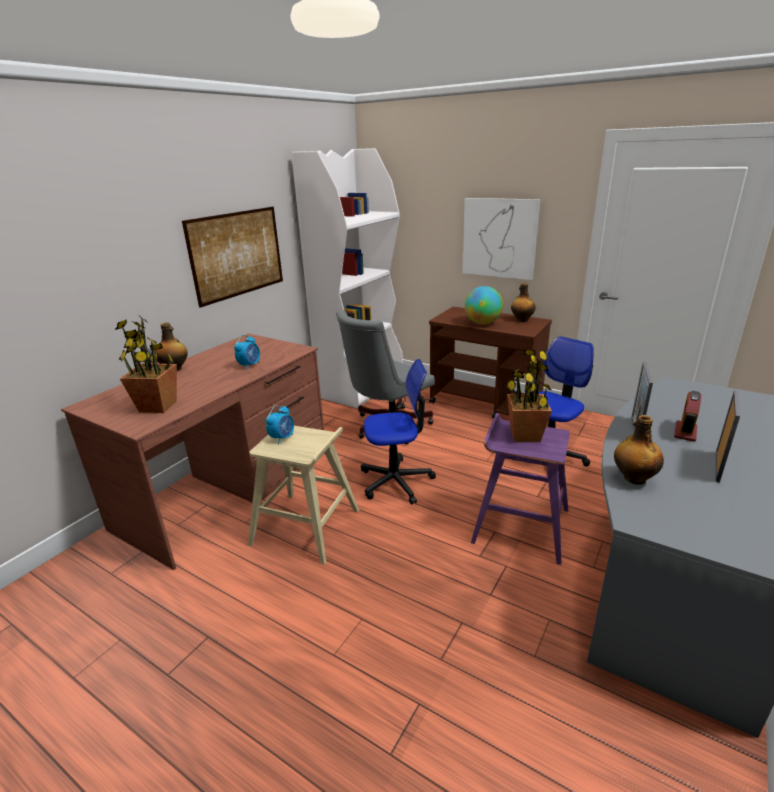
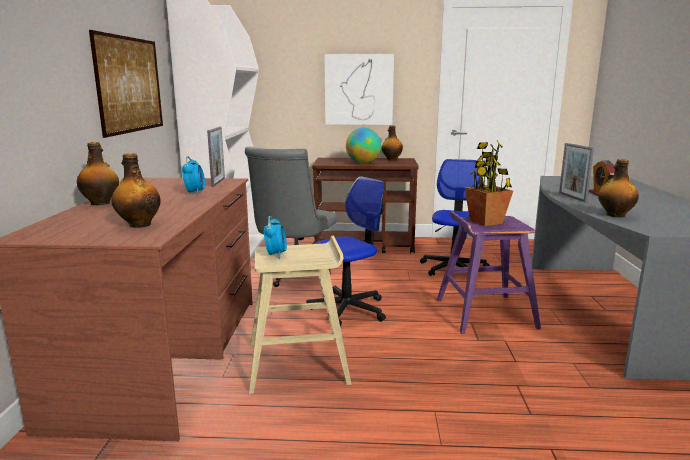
camera: 30 degrees left, 10 degrees down
potted plant [115,315,177,413] -> bottle [112,153,160,228]
picture frame [716,390,740,483] -> picture frame moved to [207,126,225,187]

